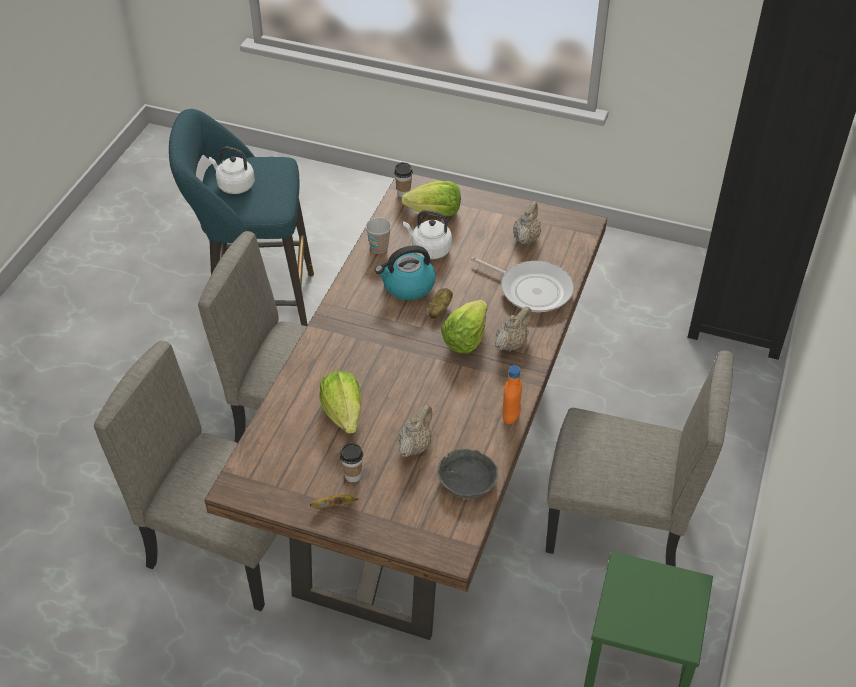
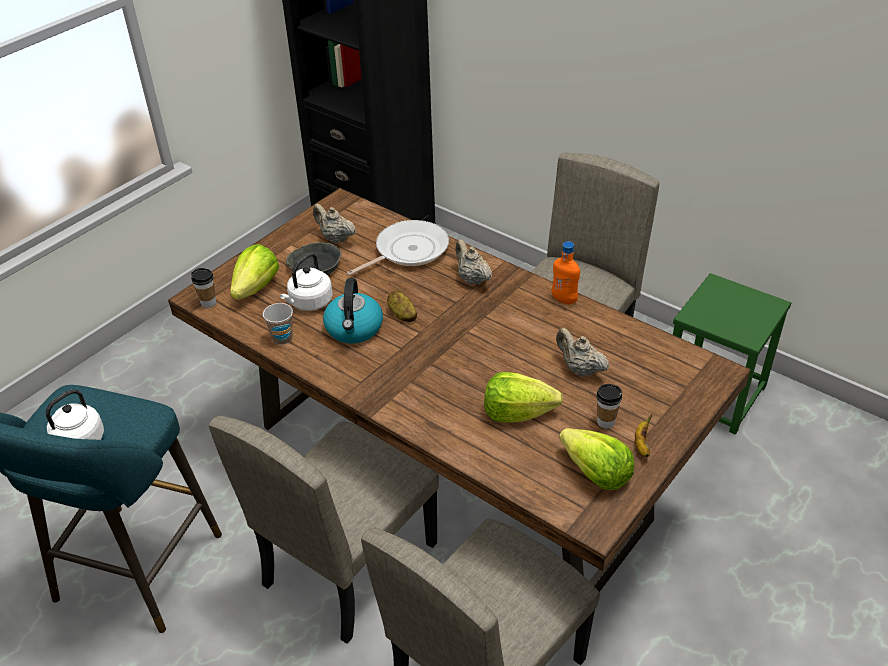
camera: 70 degrees left, 5 degrees down
grey bowl [437,449,498,498] -> grey bowl moved to [286,242,341,275]
lettuce [441,300,487,354] -> lettuce moved to [559,428,635,490]

